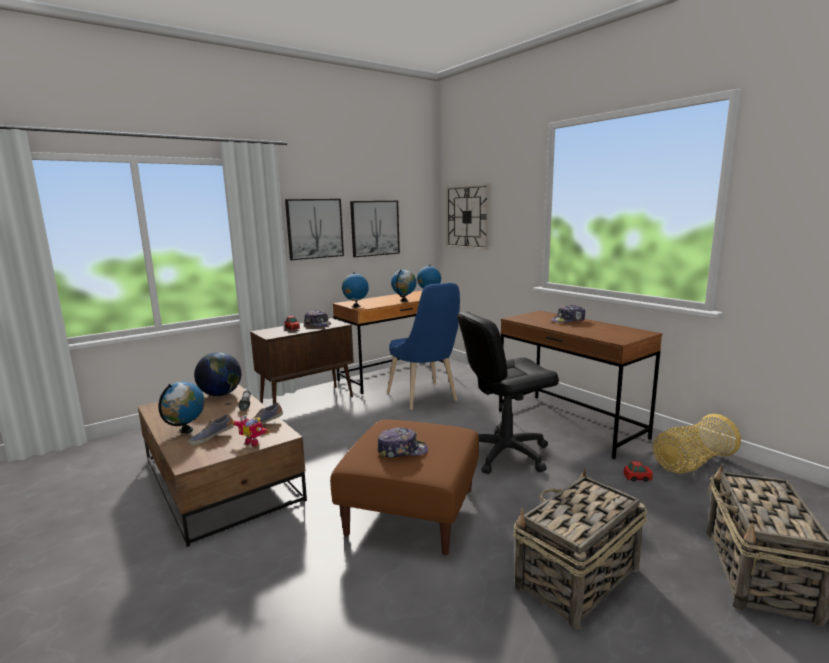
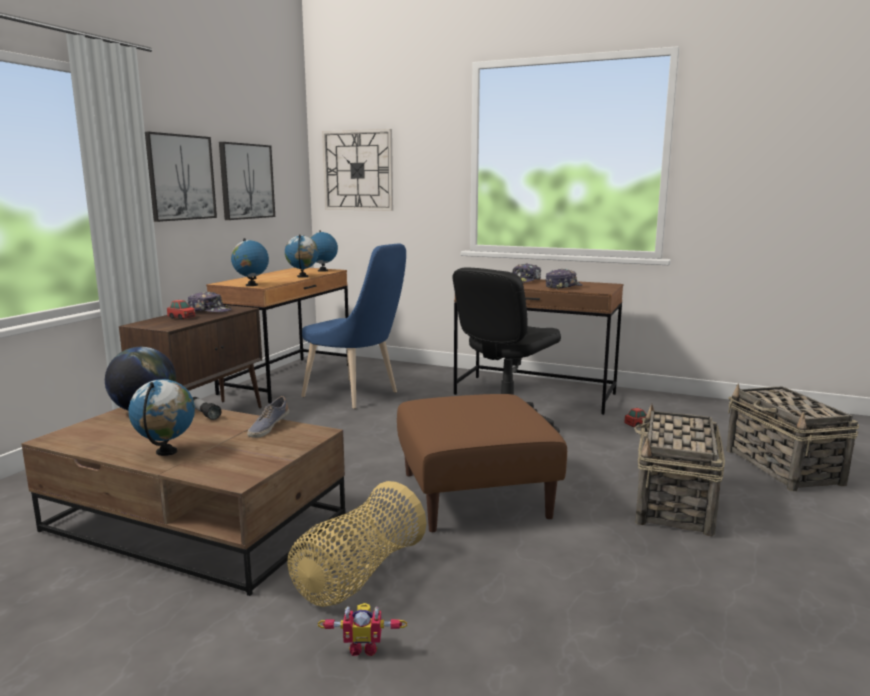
camera: 30 degrees left, 0 degrees up
shoe [188,414,234,445] -> none
toy robot [232,415,269,446] -> toy robot moved to [317,603,407,656]
cap [377,428,428,458] -> cap moved to [546,269,582,290]
basket [653,414,741,473] -> basket moved to [287,481,427,607]

